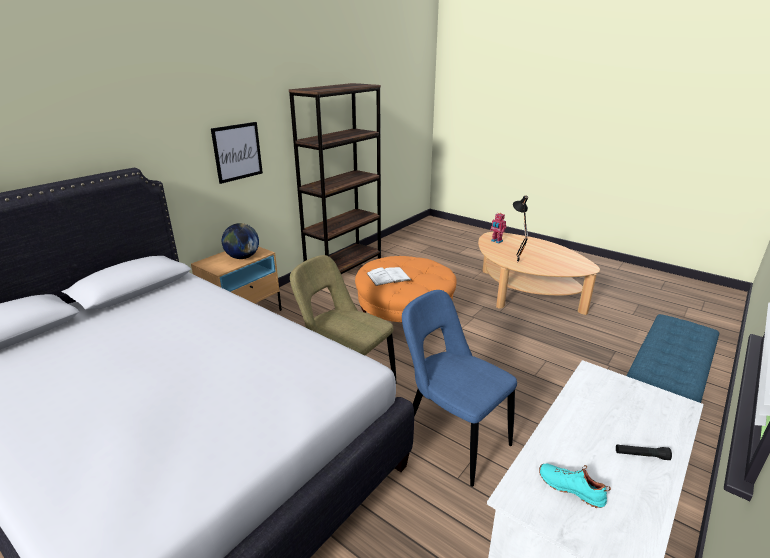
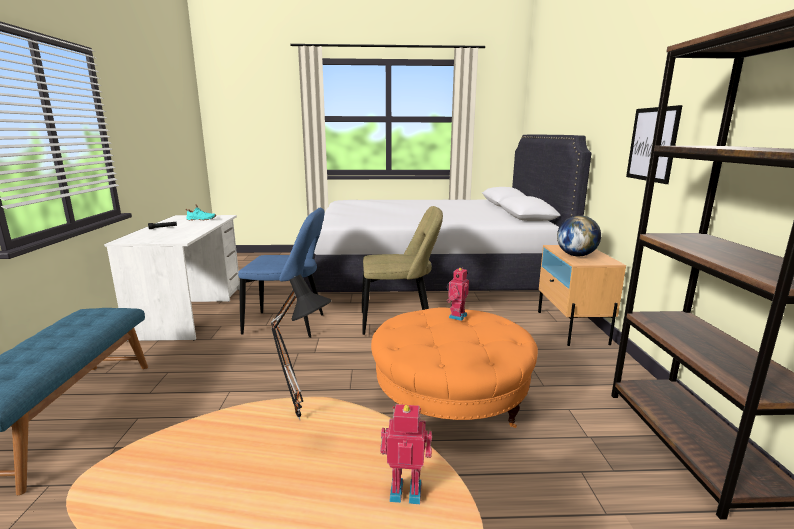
camera: 140 degrees right, 10 degrees down
white book [366,267,411,286] -> toy robot [447,267,469,321]

